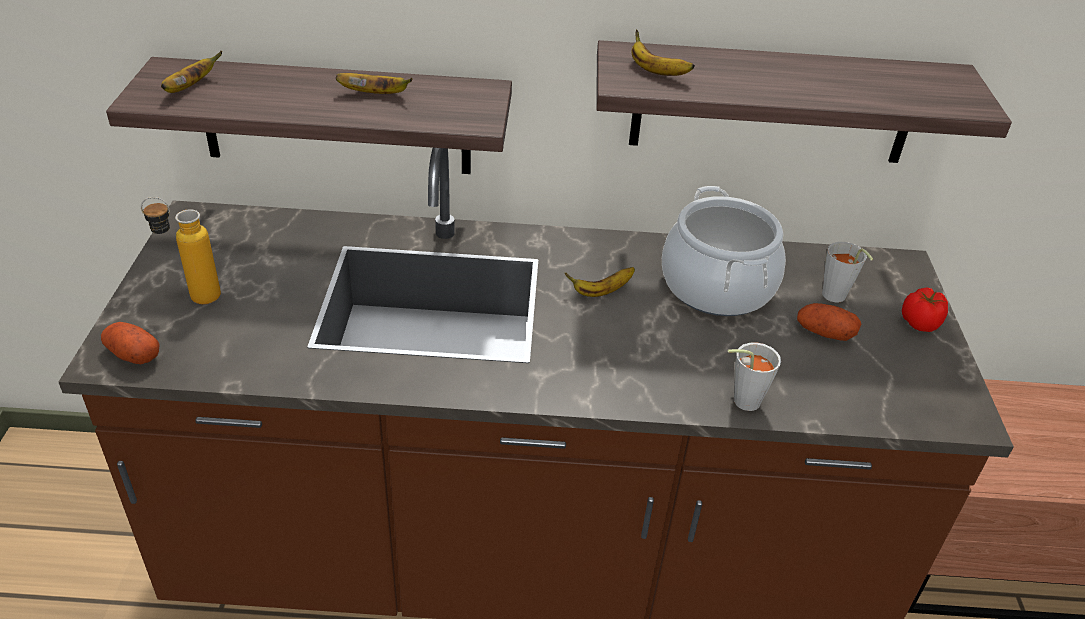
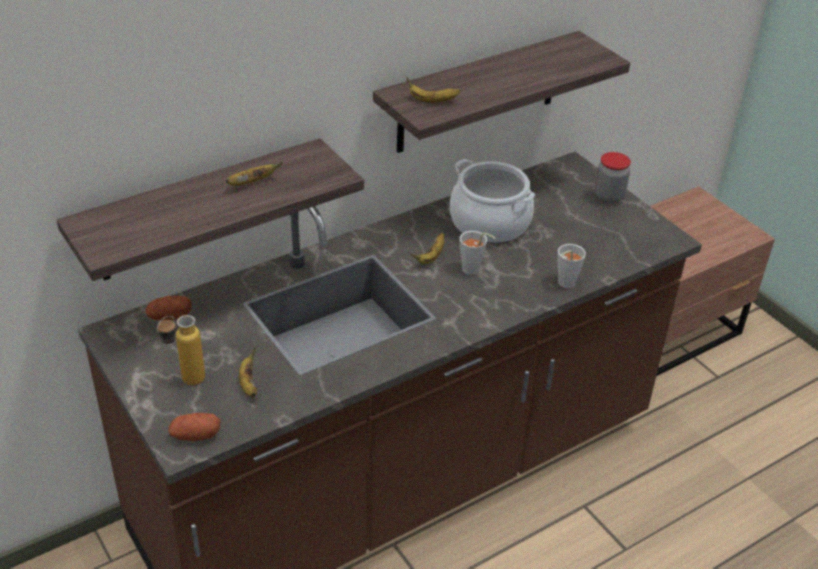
camera: 35 degrees left, 0 degrees up
banana [161,51,222,93] -> banana moved to [239,348,257,397]
potato [797,303,861,341] -> potato moved to [146,296,192,320]
grey cup [822,242,873,302] -> grey cup moved to [459,231,496,275]
tomato [902,287,948,332] -> jar [595,152,631,204]

